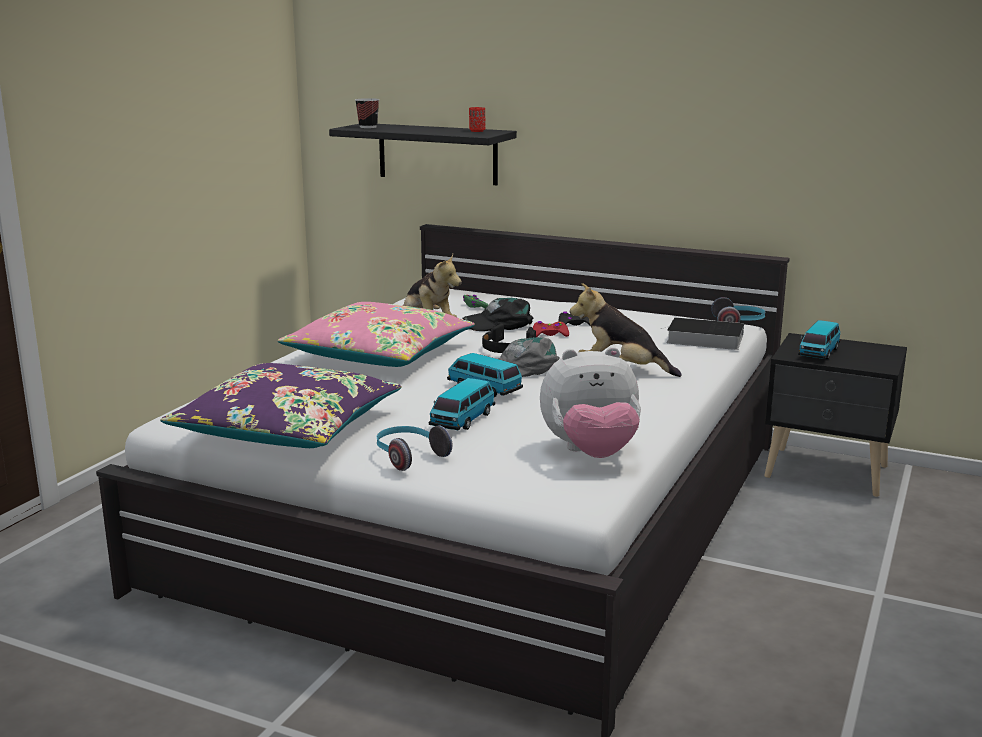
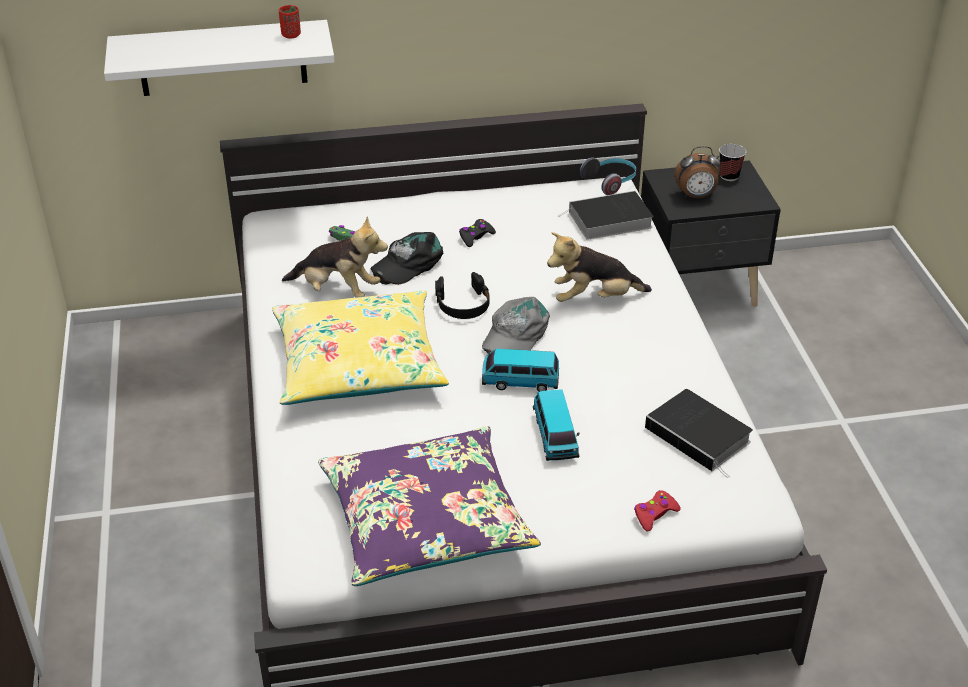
camera: 35 degrees left, 20 degrees up
pink pillow [278,302,475,367] -> yellow pillow [272,290,449,405]
black shelf [329,124,517,185] -> white shelf [104,20,335,96]
cup [355,98,379,128] -> cup moved to [719,144,746,181]
headphones [377,425,452,471] -> none
red game controller [533,321,569,337] -> red game controller moved to [634,490,681,532]
plush toy [540,347,641,458] -> book [645,389,753,478]
toy car [798,320,841,359] -> alarm clock [675,146,721,198]

